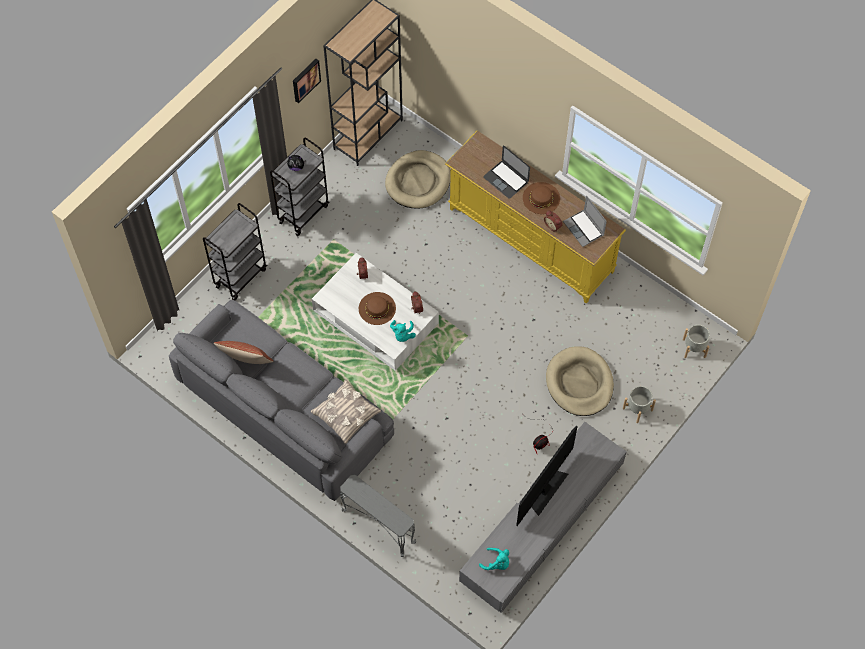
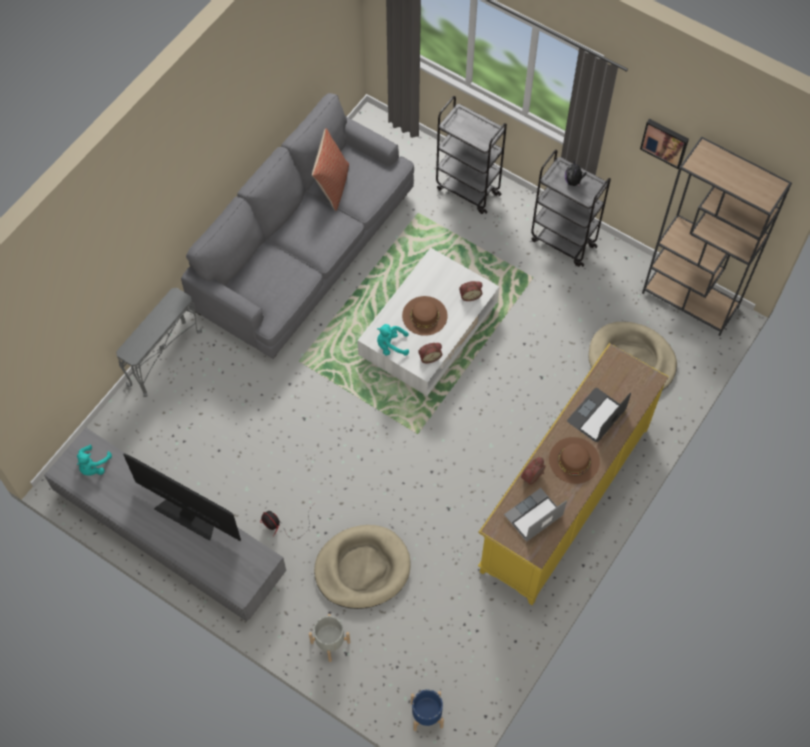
camera: 85 degrees right, 0 degrees up
beige pillow [311,380,381,444] -> none
grey planter [683,324,710,358] -> blue planter [411,689,444,731]

